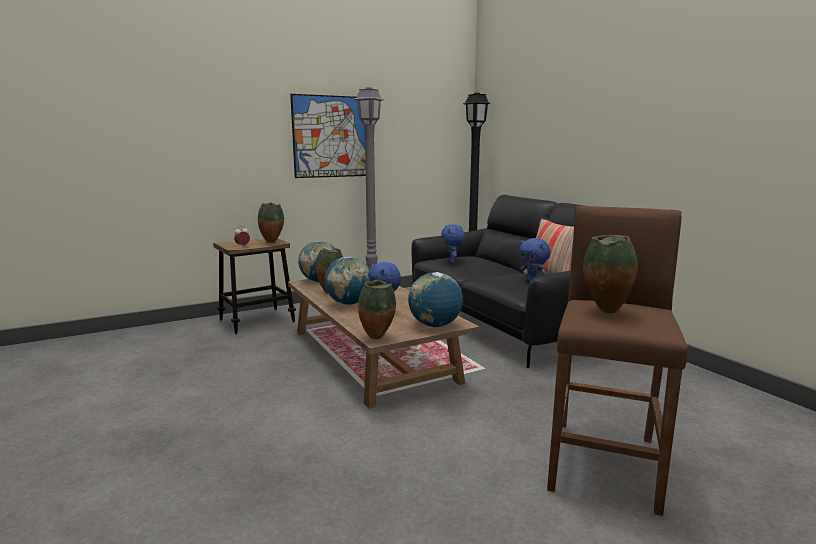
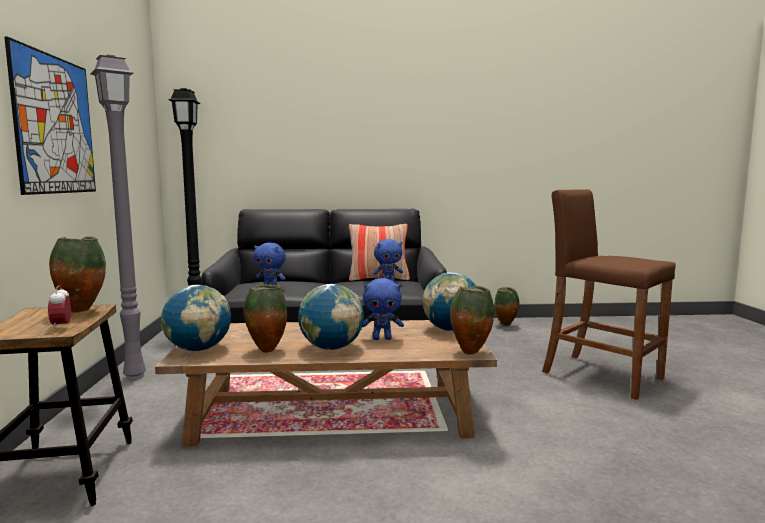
camera: 65 degrees left, 5 degrees down
vase [583,235,638,313] -> vase moved to [494,287,519,326]

